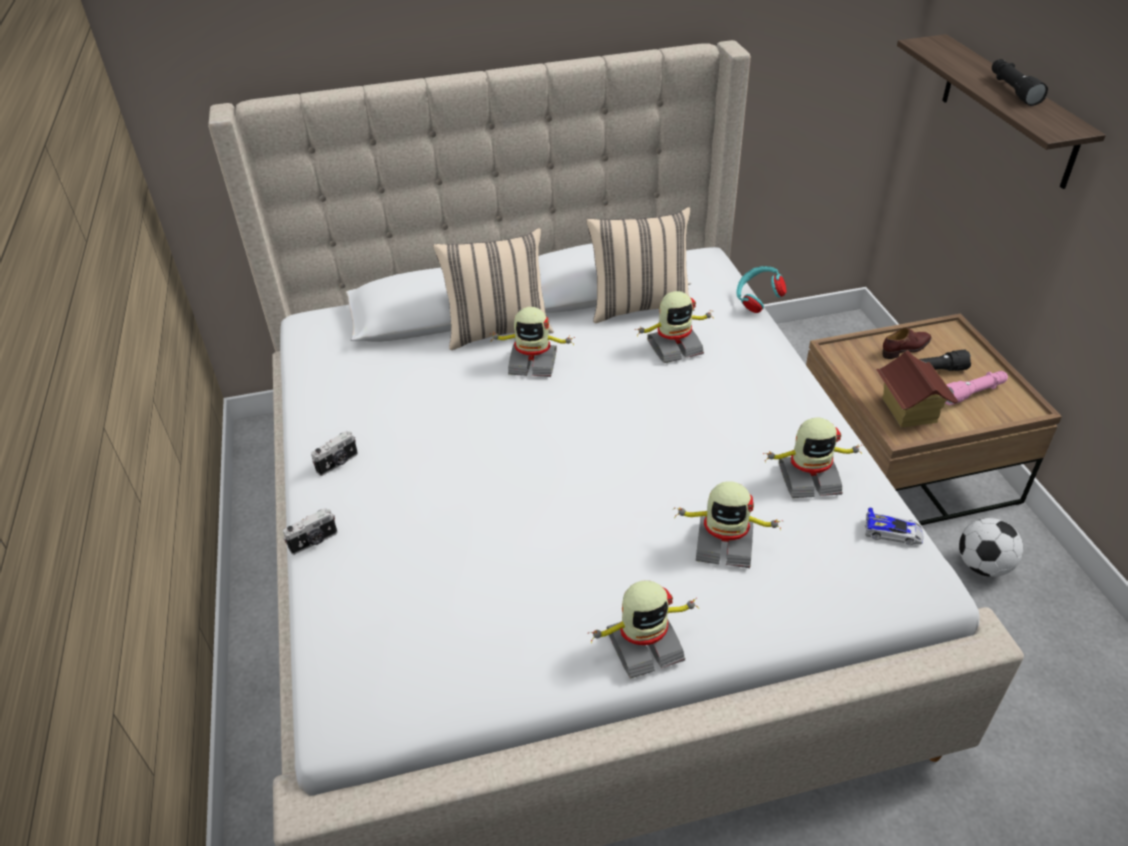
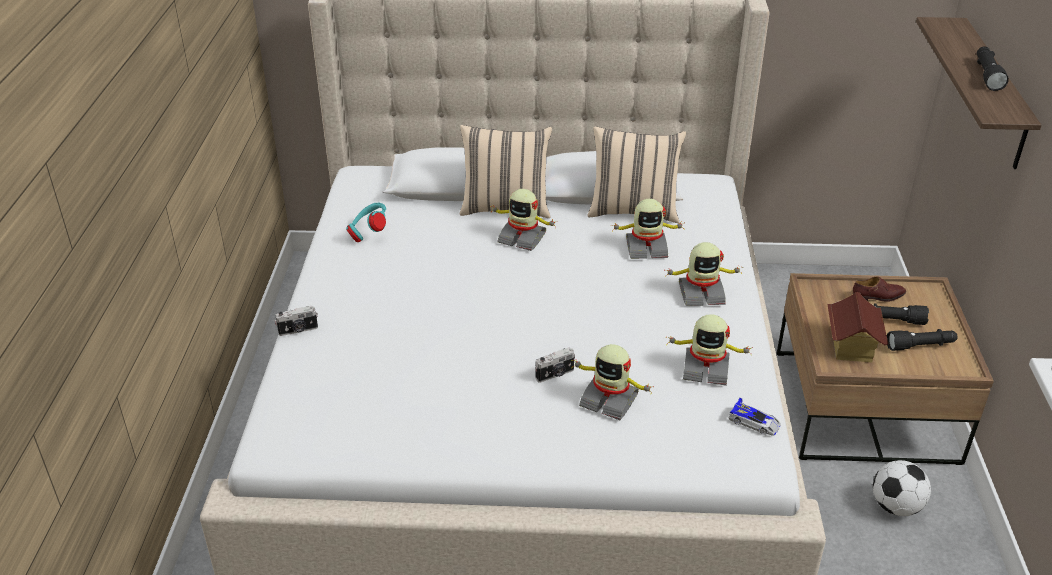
camera: 15 degrees right, 5 degrees down
camera [311,431,358,476] -> camera moved to [535,347,575,382]
toy robot [588,580,699,679] -> toy robot moved to [664,242,742,306]
turquoise headphones [736,266,787,313] -> turquoise headphones moved to [346,203,386,242]
pink flashlight [945,371,1008,405] -> black flashlight [887,329,958,351]

